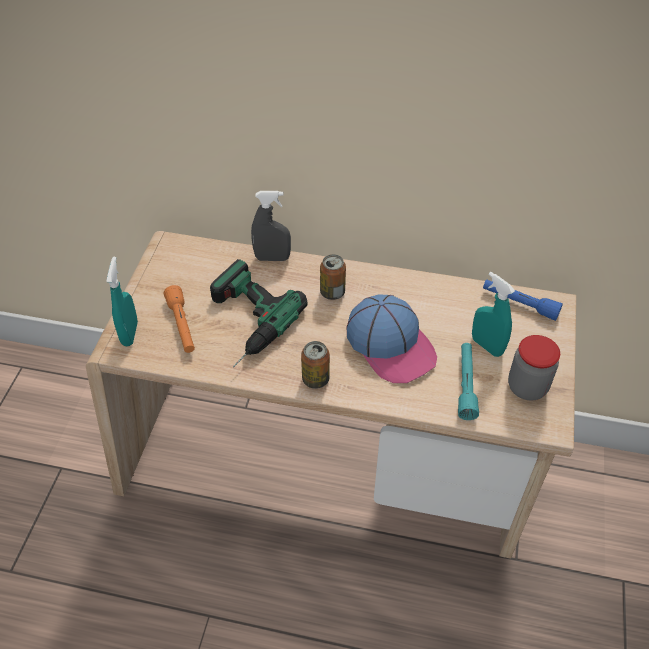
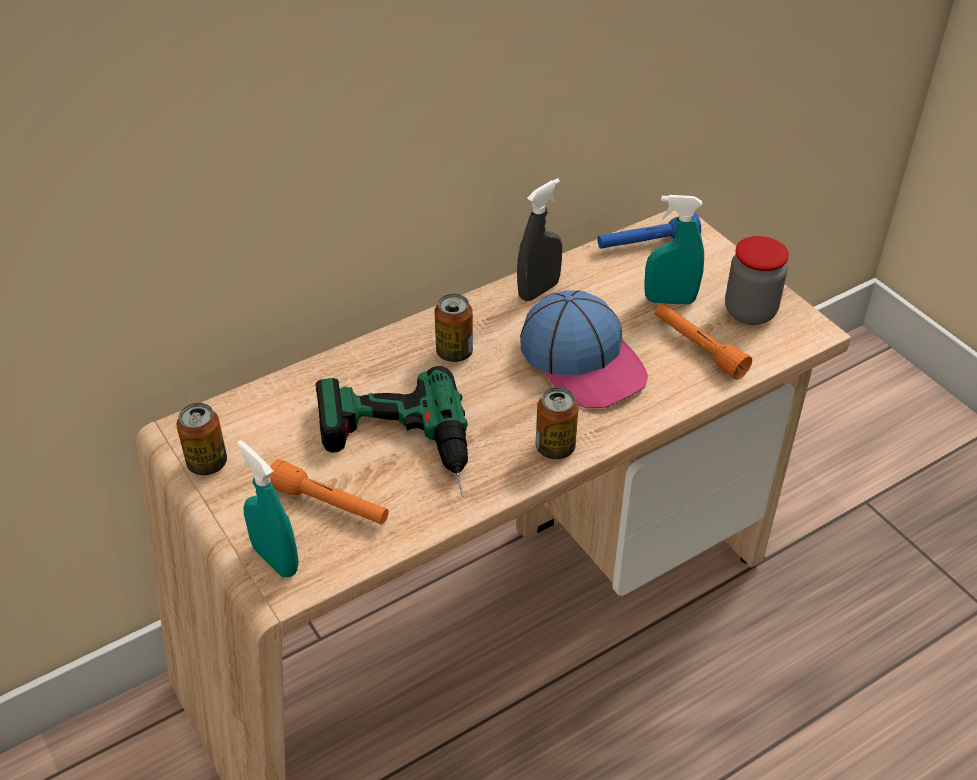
camera: 45 degrees left, 5 degrees down
grey spray bottle [251,191,291,261] -> grey spray bottle moved to [517,178,562,301]
cap [346,294,437,383] -> cap turned 45 degrees clockwise [520,290,648,408]
turquoise flashlight [458,343,479,420] -> orange flashlight [655,303,752,380]
none -> can [177,403,227,475]

